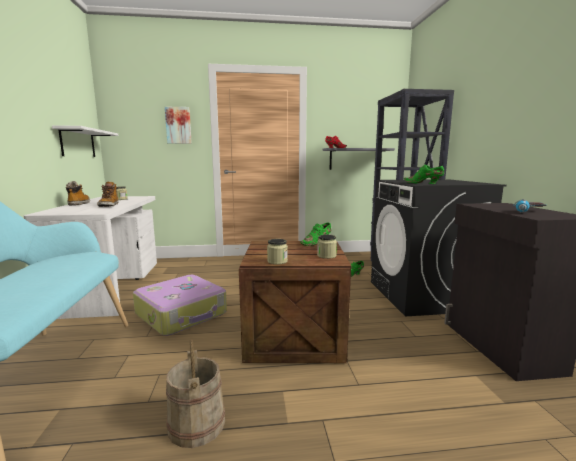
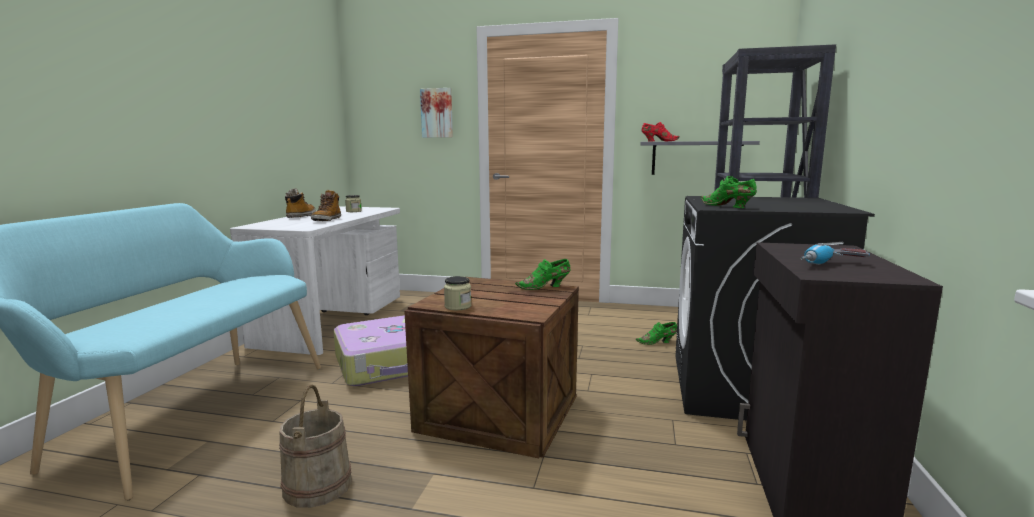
camera: 20 degrees right, 0 degrees up
white shelf [52,125,118,157] -> none
jar [317,234,337,259] -> none

